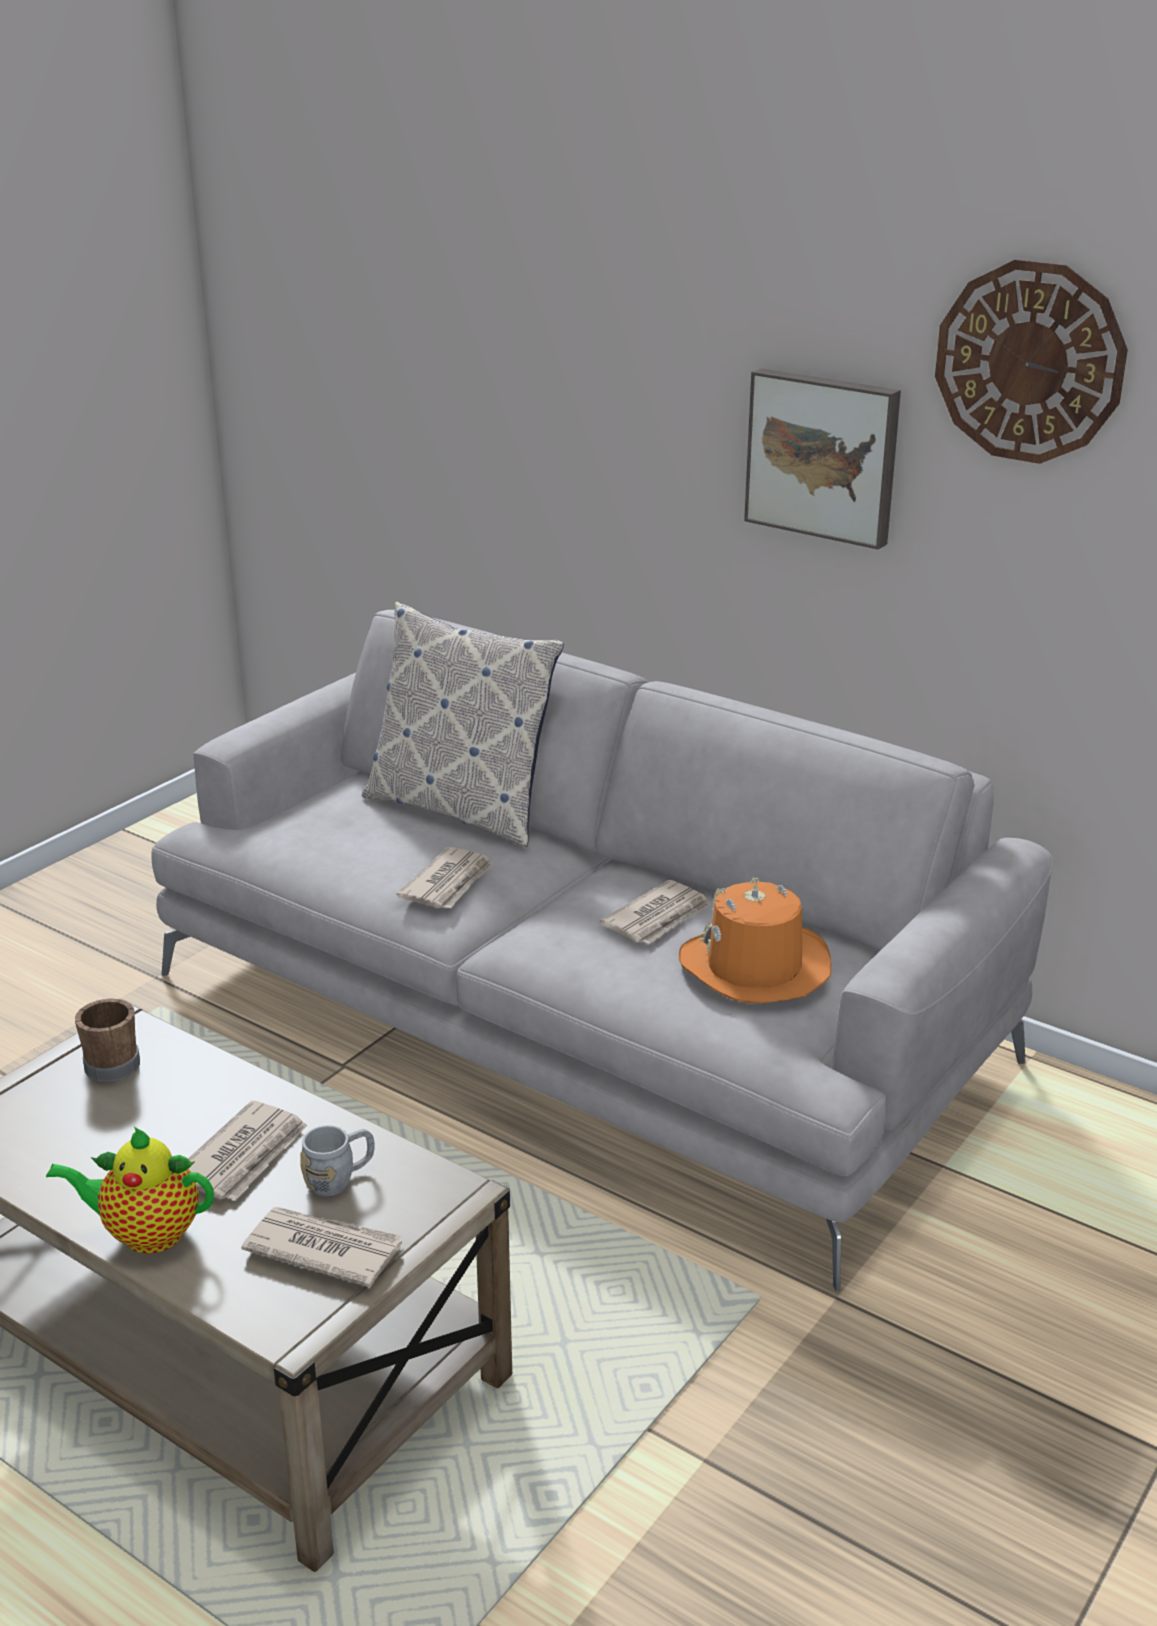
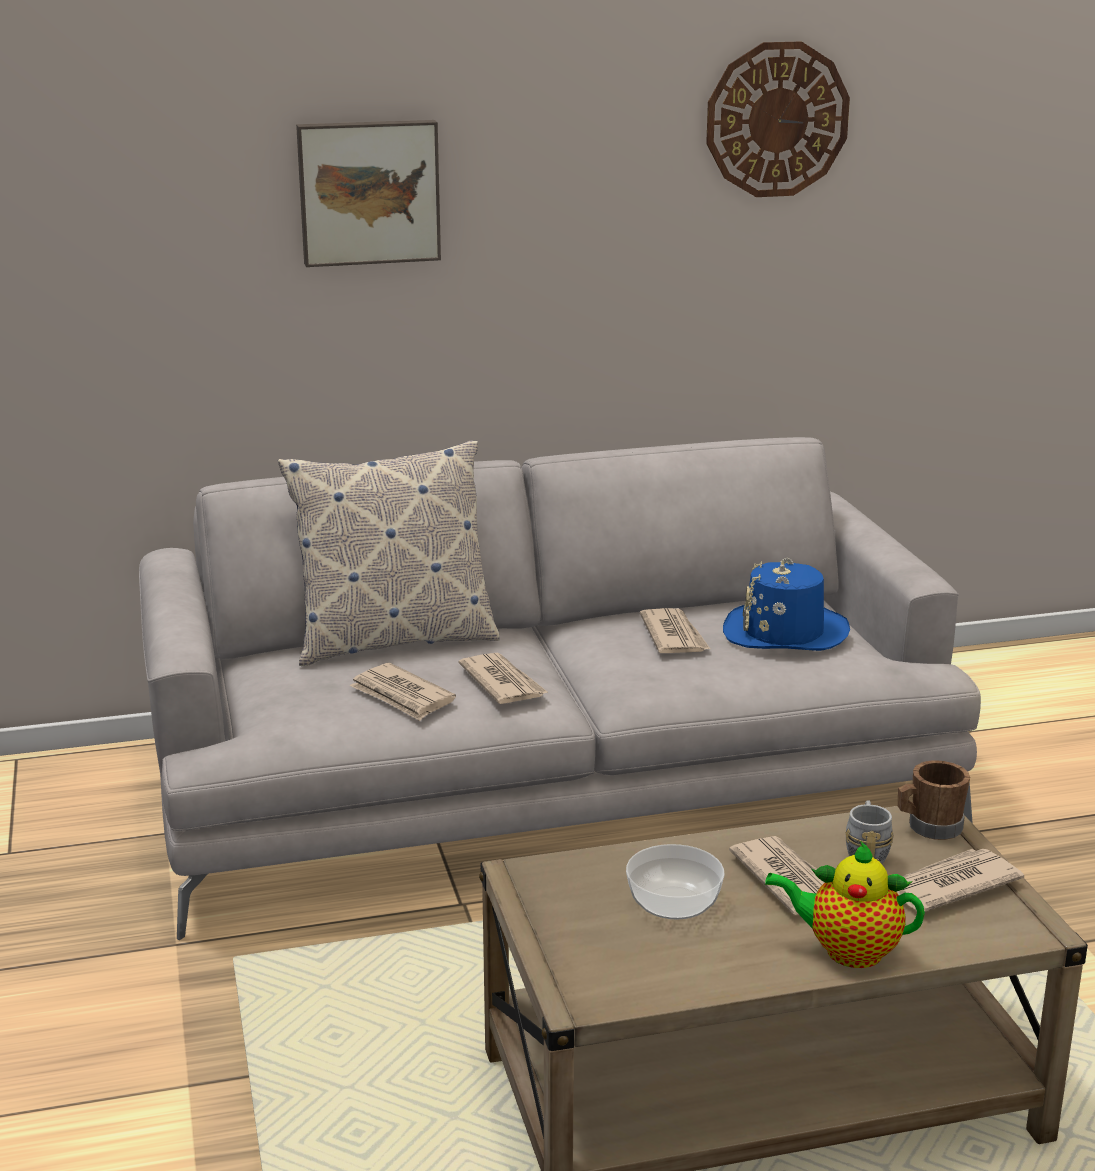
camera: 50 degrees left, 5 degrees down
teapot [46,1127,214,1254] -> teapot turned 60 degrees clockwise [765,842,925,968]
brown mug [75,998,140,1082] -> brown mug moved to [898,760,970,840]
orange hat [679,878,831,1003] -> blue hat [723,558,850,651]
picture [744,368,901,550] -> picture moved to [296,120,441,267]
none -> newspaper [350,663,456,721]
none -> bowl [626,844,725,919]

